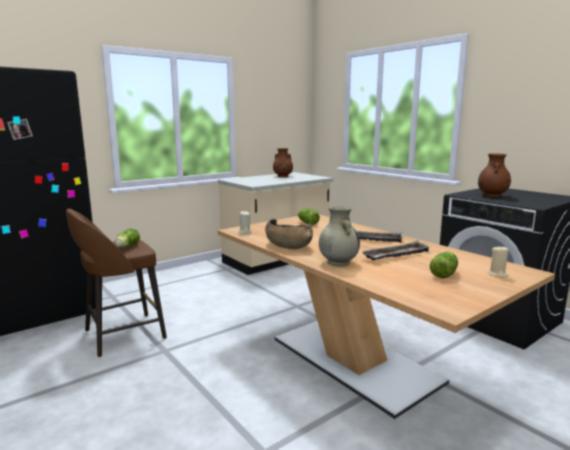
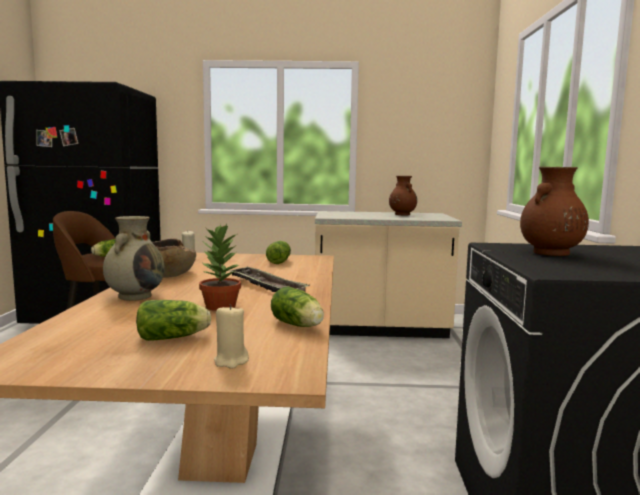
camera: 40 degrees right, 5 degrees down
tray [362,241,430,260] -> potted plant [199,224,241,311]
none -> lettuce [271,286,324,327]

